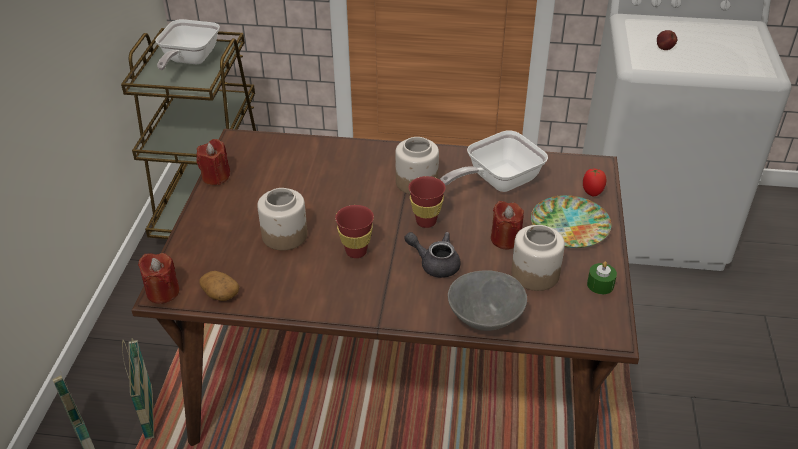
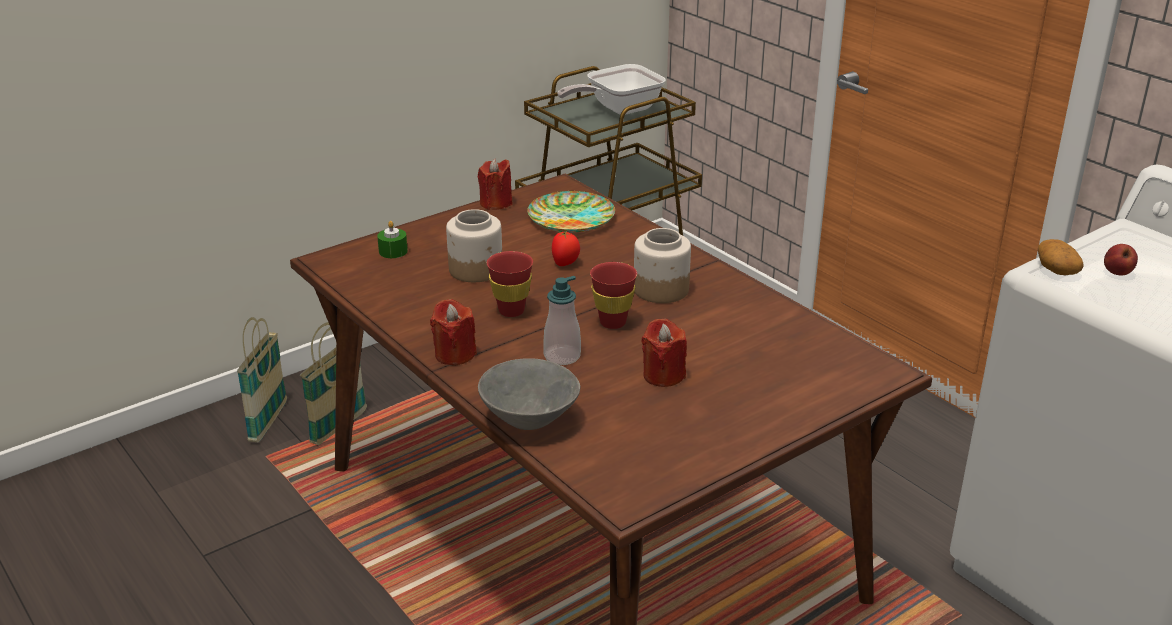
camera: 45 degrees right, 10 degrees down
red candle [138,253,179,304] -> red candle moved to [430,299,477,365]
potato [200,271,239,301] -> potato moved to [1038,239,1084,275]
grey teapot [404,232,460,278] -> soap dispenser [543,276,581,365]
frying pan [440,131,548,192] -> none
jar [511,225,565,291] -> none
plate [531,195,611,248] -> plate moved to [527,191,615,232]
tomato [583,168,606,196] -> tomato moved to [552,231,580,266]
green candle [587,261,617,294] -> green candle moved to [377,221,408,258]

